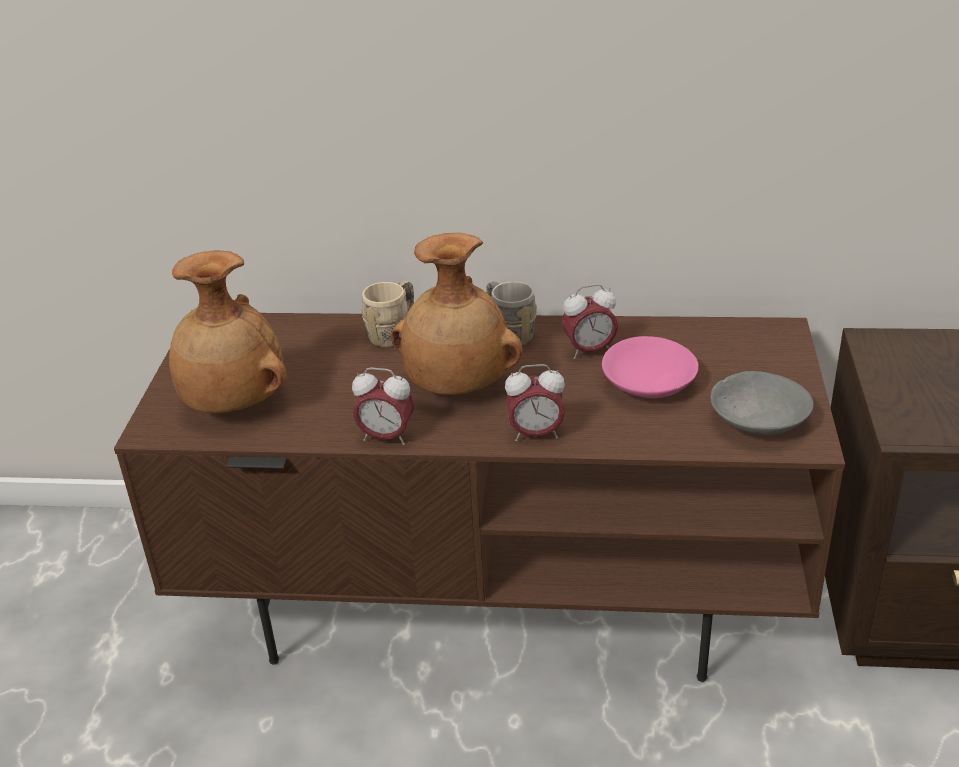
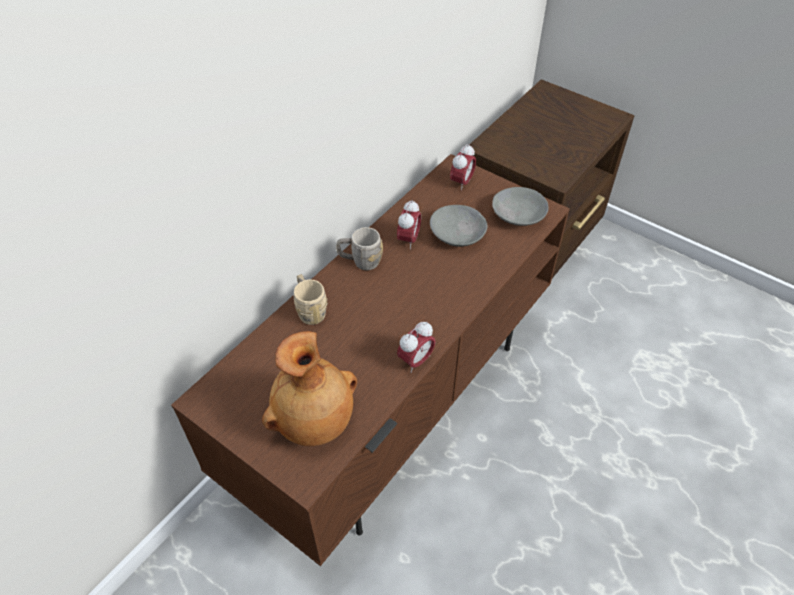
camera: 60 degrees left, 15 degrees up
brown vase [391,233,523,395] -> none
alarm clock [505,364,565,442] -> alarm clock moved to [450,144,476,191]
pink bowl [602,336,699,398] -> grey bowl [430,205,488,247]

